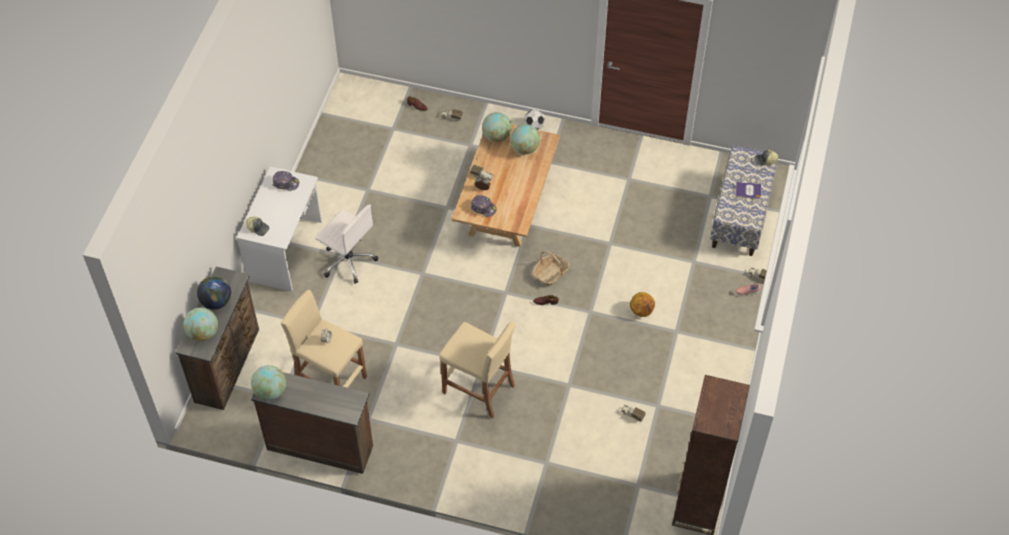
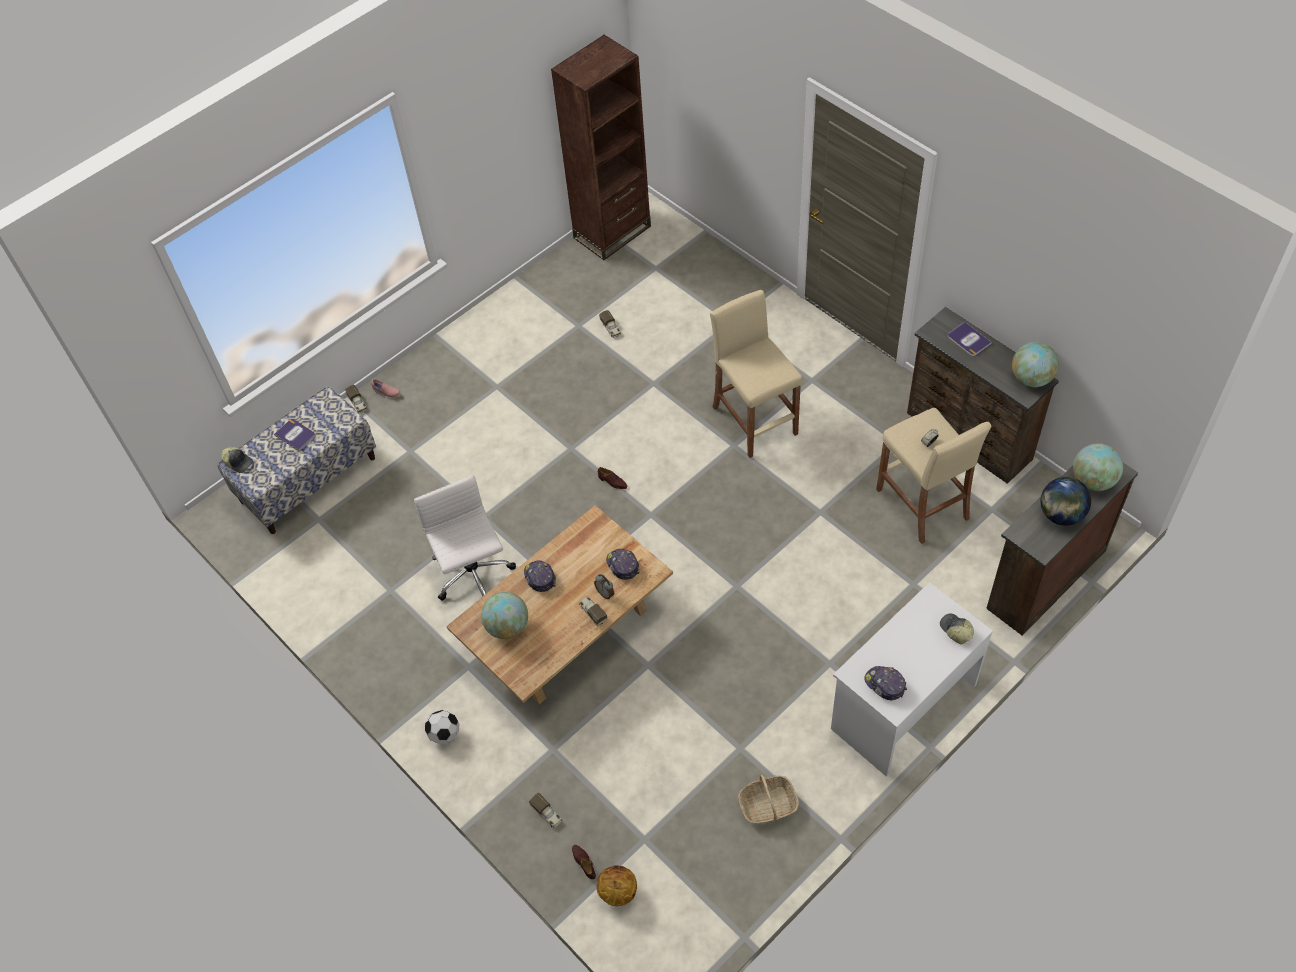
camera: 145 degrees left, 0 degrees up
white office chair [315,205,378,284] -> white office chair moved to [414,475,516,601]
globe [482,112,512,142] -> none
basket [533,251,570,287] -> basket moved to [738,774,799,824]
basketball [630,292,655,317] -> basketball moved to [596,865,637,906]
none -> cap [524,560,556,592]
none -> book [948,322,991,356]

